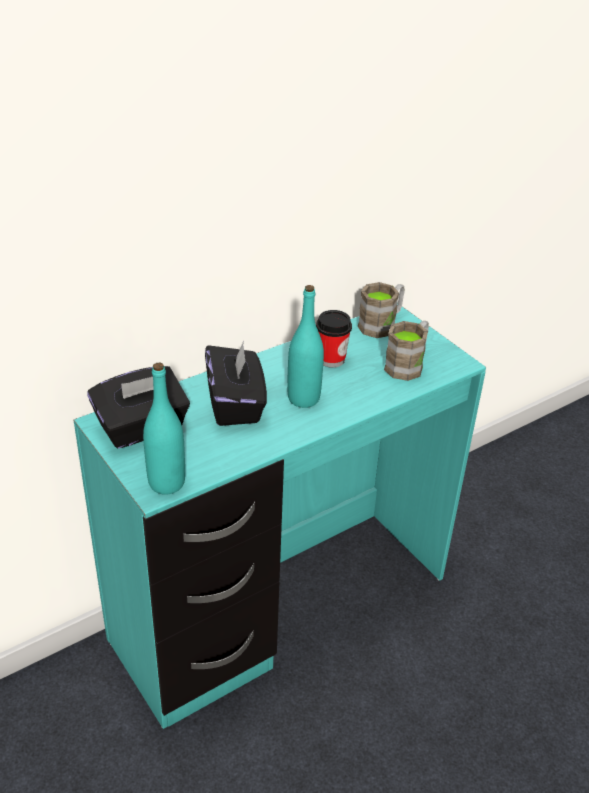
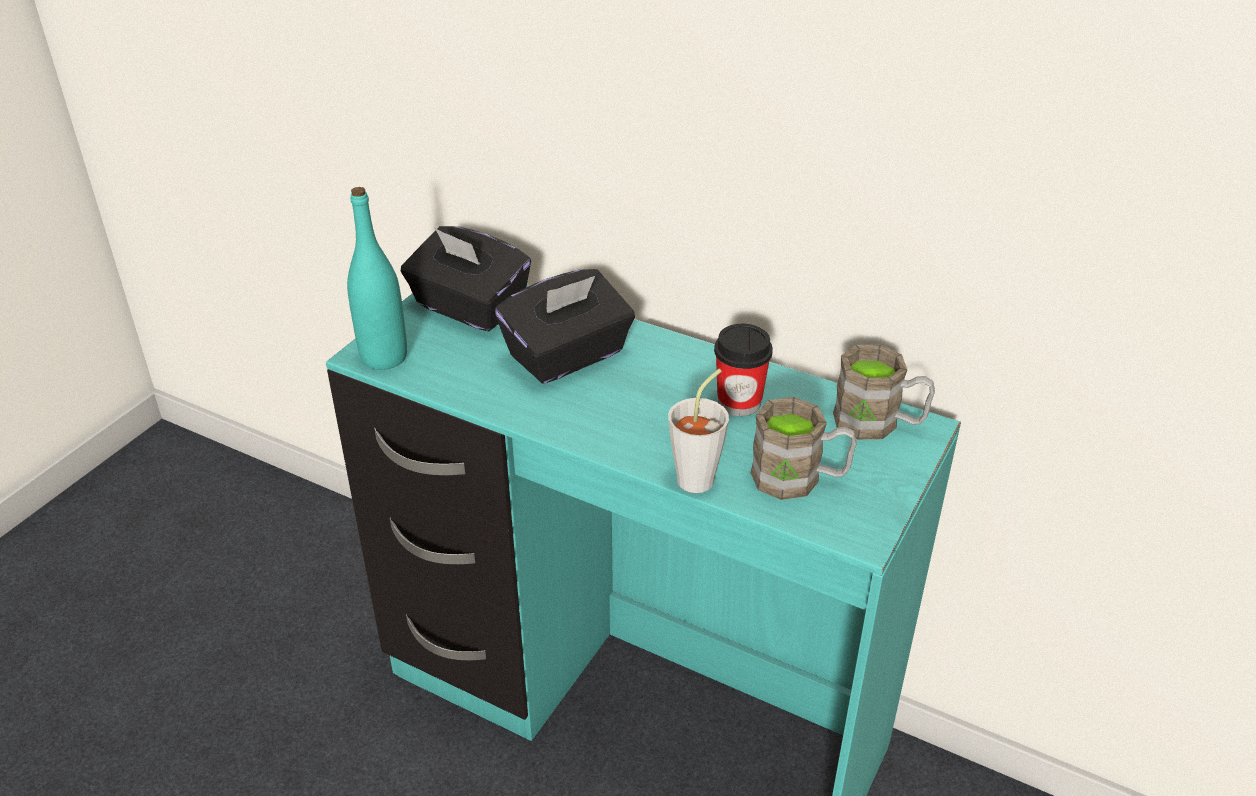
camera: 65 degrees right, 0 degrees up
turquoise bottle [287,285,324,408] -> none
none -> grey cup [668,369,729,493]

